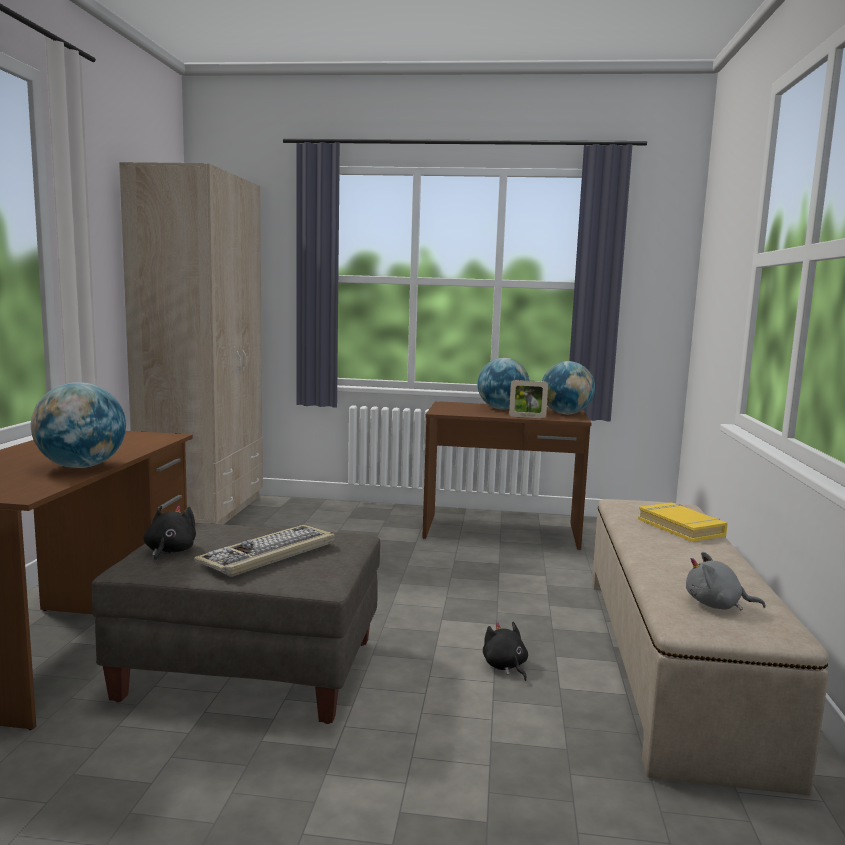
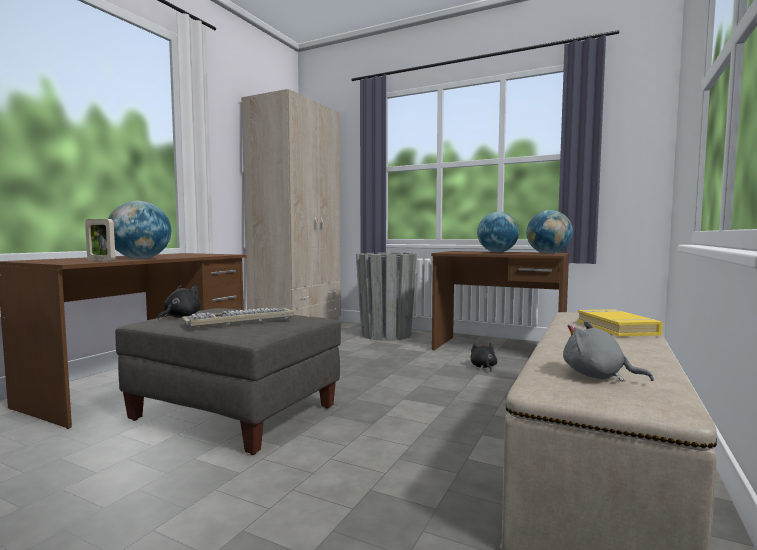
camera: 20 degrees right, 5 degrees down
black plush toy [483,622,528,681] -> black plush toy moved to [470,343,497,371]
picture frame [509,380,548,418] -> picture frame moved to [85,219,115,261]
none -> grey planter [356,252,417,341]

